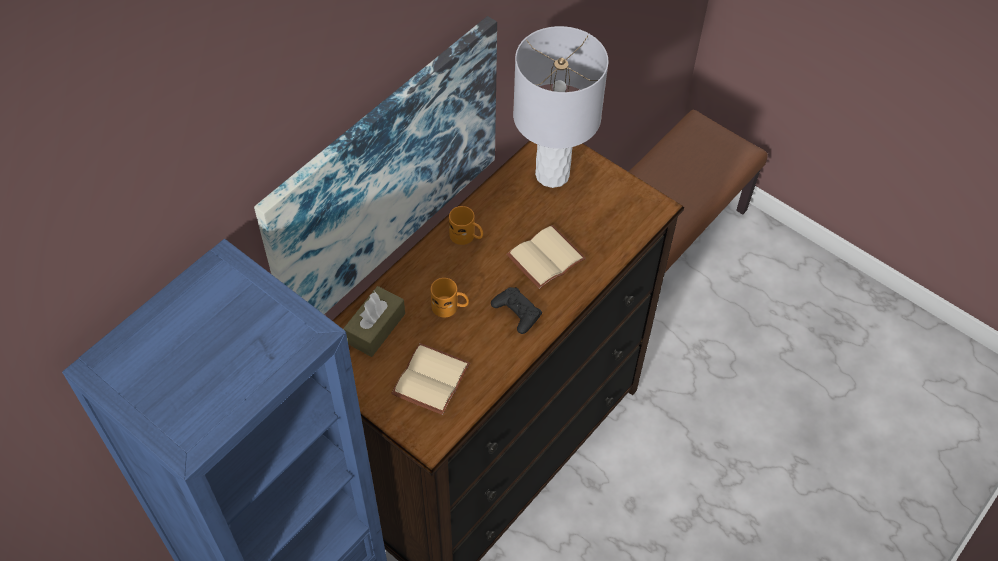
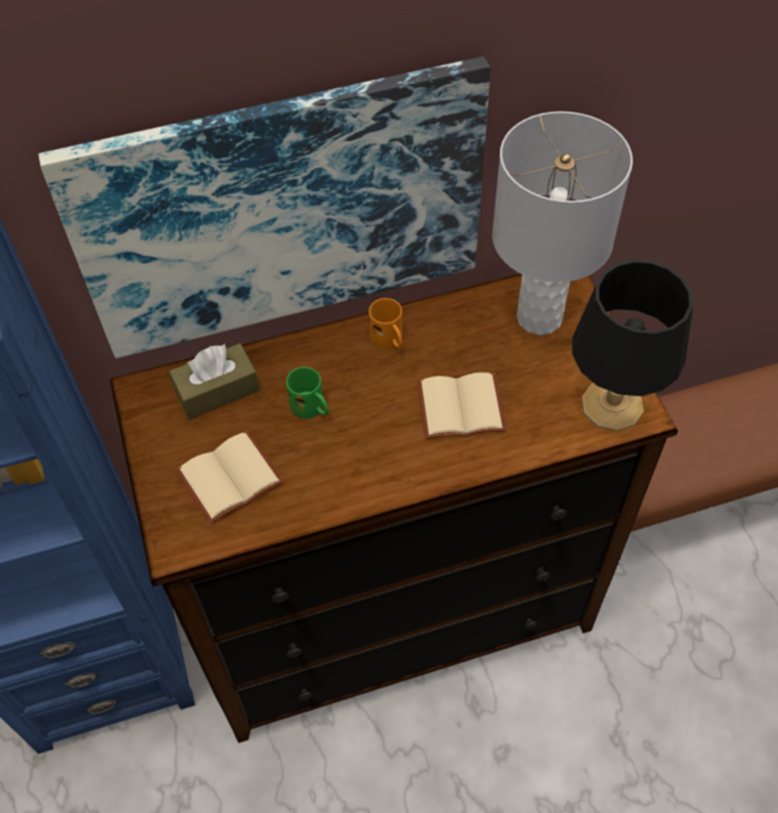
camera: 35 degrees right, 0 degrees up
orange mug [431,278,469,318] -> green mug [286,367,329,419]
black game controller [491,287,542,334] -> none
none -> black table lamp [572,259,693,432]

